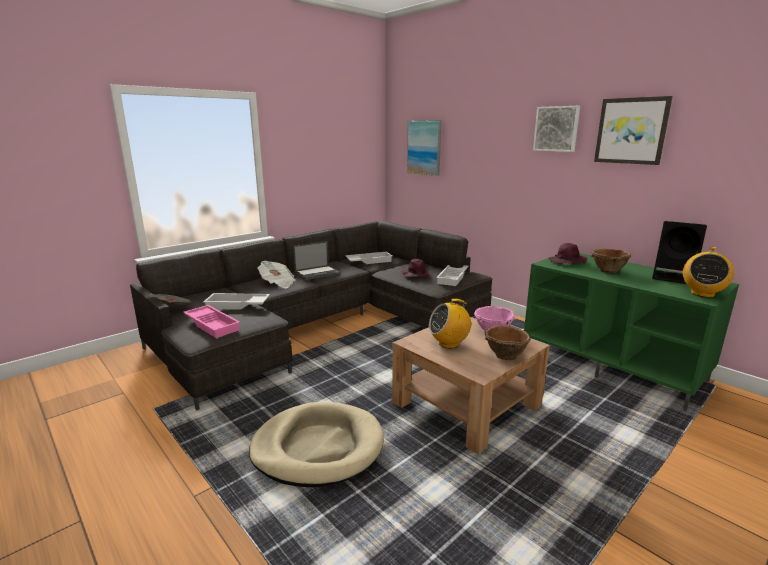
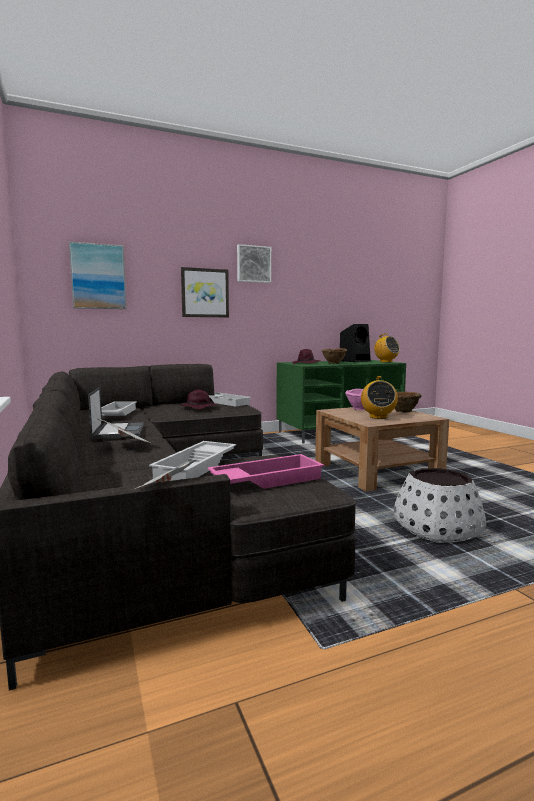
camera: 70 degrees left, 10 degrees down
beige dog bed [249,402,384,487] -> white planter [394,468,486,543]
picture [594,96,673,165] -> picture moved to [181,267,229,317]

